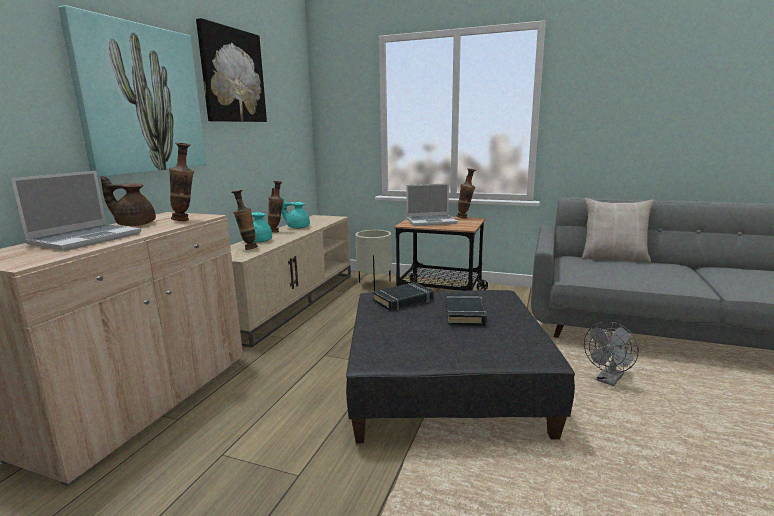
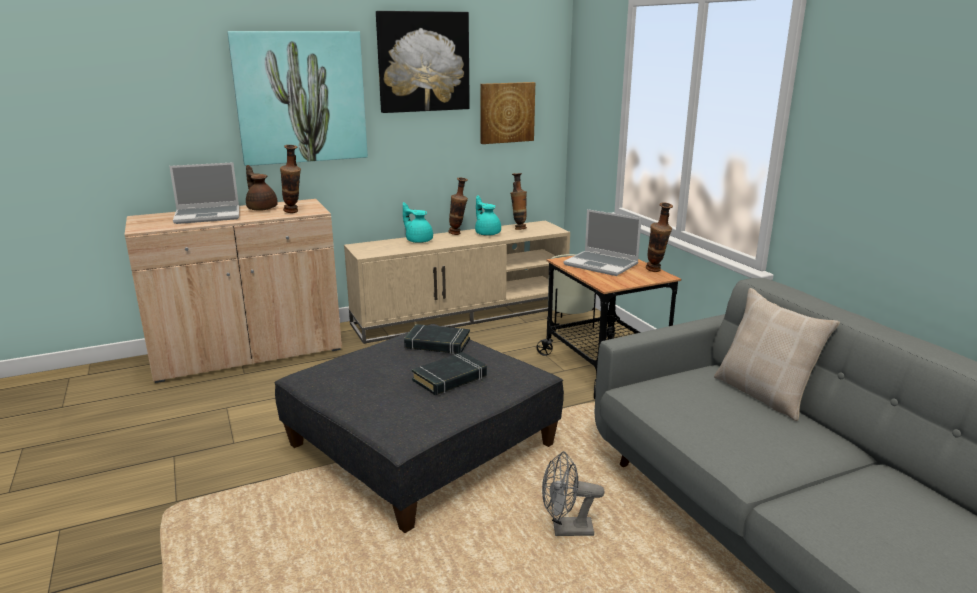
camera: 45 degrees right, 5 degrees up
vase [231,190,258,250] -> vase moved to [510,173,527,230]
none -> picture [480,82,535,144]

